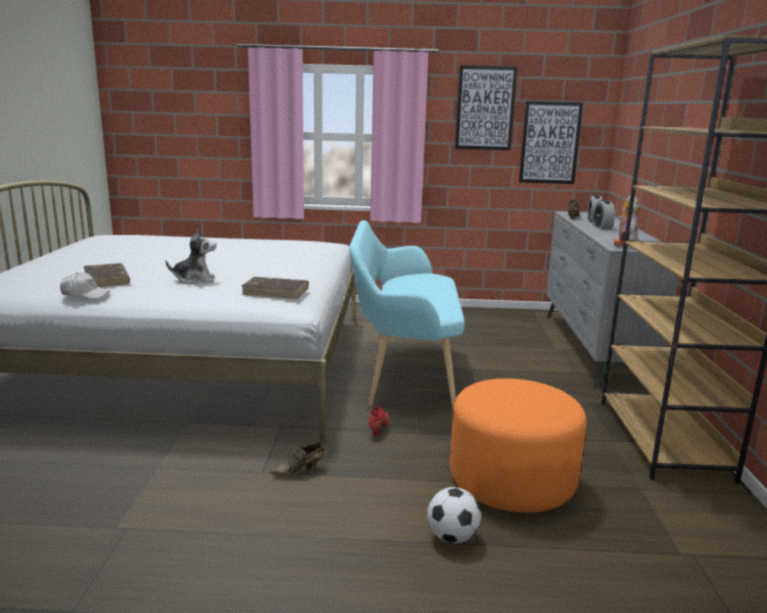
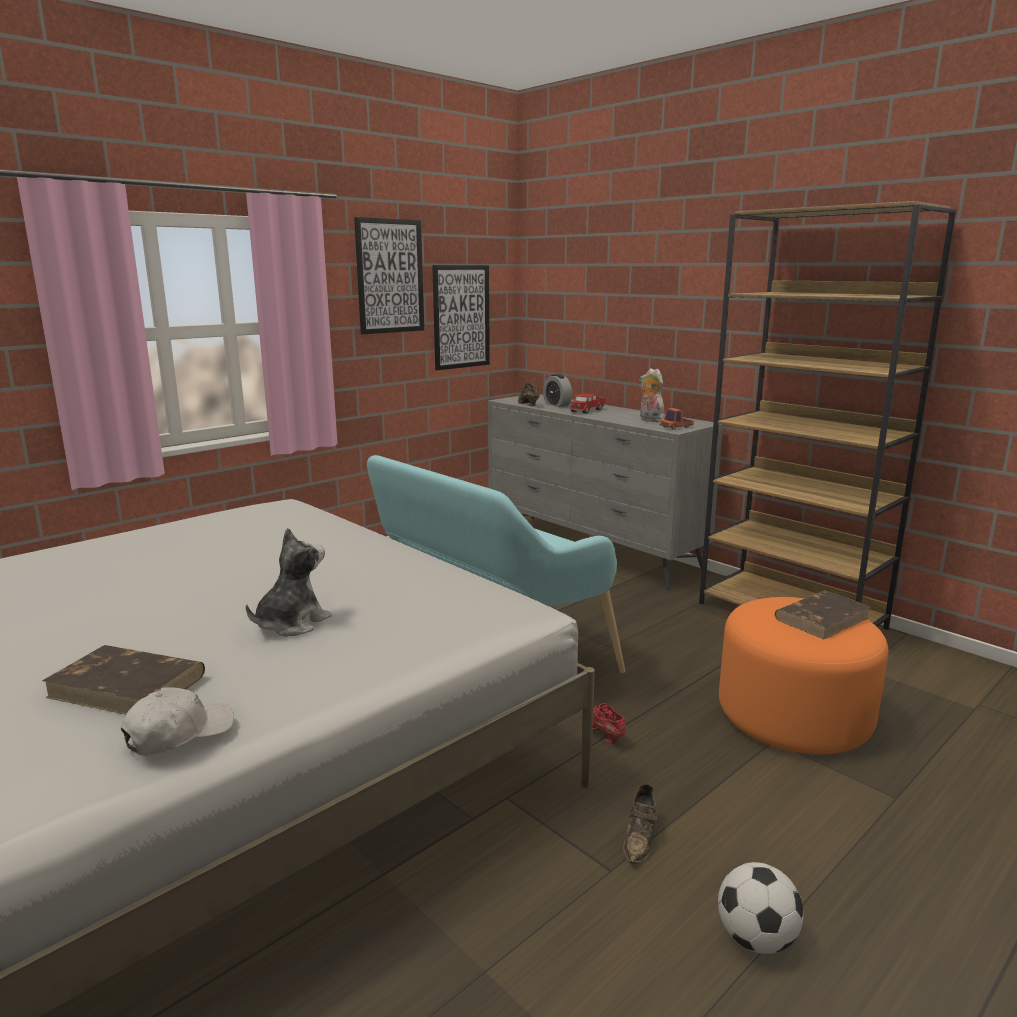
camera: 45 degrees left, 0 degrees up
brown book [242,277,309,299] -> brown book moved to [775,591,871,639]
football [427,487,481,543] -> football moved to [718,862,804,954]
alarm clock [592,200,615,229] -> toy truck [570,394,606,414]

